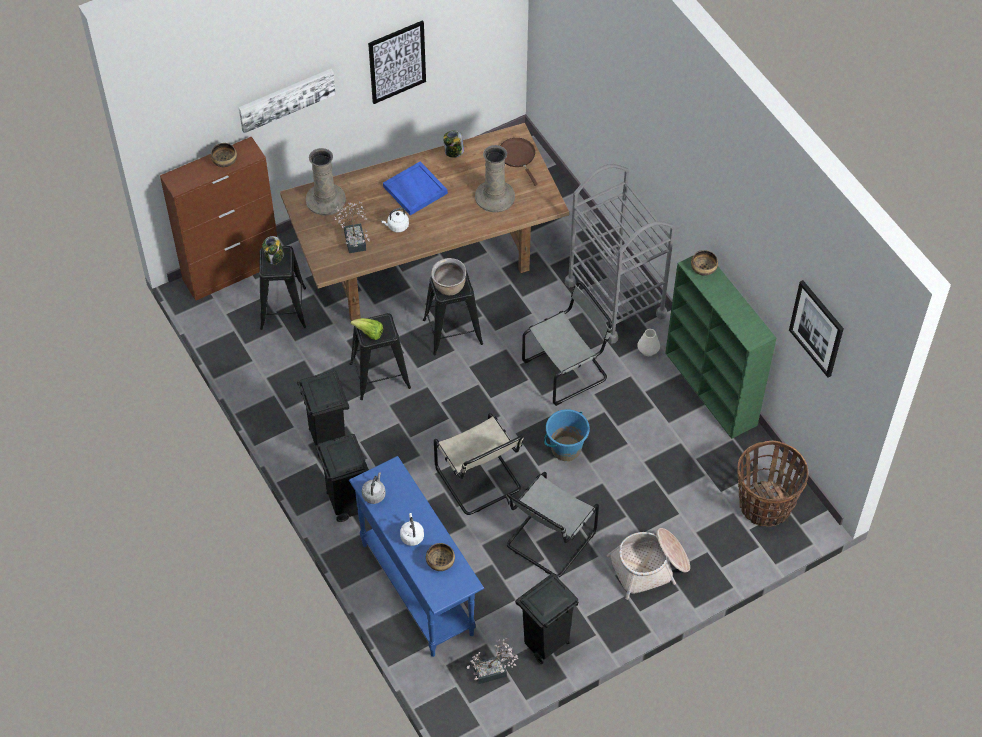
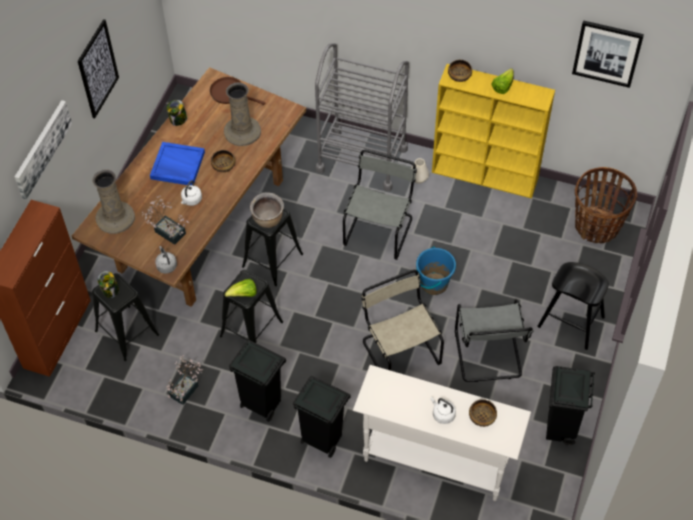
camera: 40 degrees left, 0 degrees up
bowl [211,143,237,167] -> bowl moved to [211,150,235,172]
blue console table [349,456,484,657] -> white console table [353,365,531,501]
grey kettle [362,472,386,504] -> grey kettle moved to [155,246,177,274]
beige chair [434,413,524,515] -> beige chair turned 135 degrees counterclockwise [361,270,444,371]
potted plant [467,637,518,684] -> potted plant moved to [167,355,203,405]
basket [607,528,690,600] -> black stool [537,262,609,350]
green bookcase [665,256,776,439] -> yellow bookcase [432,64,555,199]
none -> lettuce [491,68,514,94]

